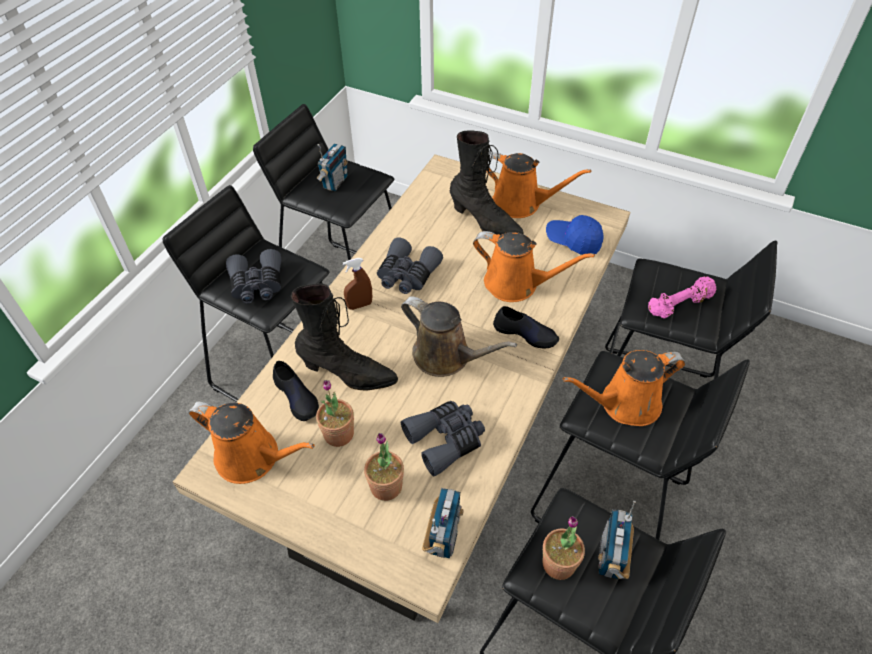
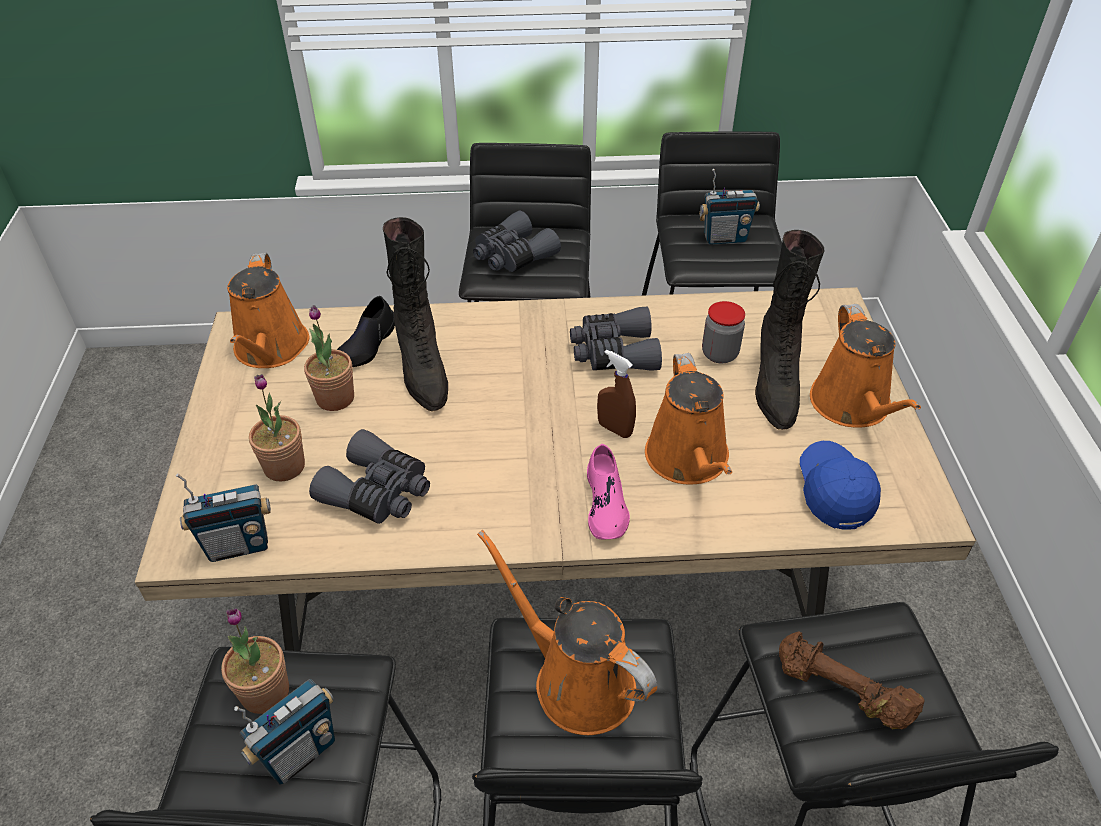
camera: 60 degrees right, 5 degrees down
brown spray bottle [343,258,372,310] -> brown spray bottle moved to [597,350,636,438]
brown watering can [401,296,517,377] -> none
black shoe [493,306,559,348] -> pink shoe [587,444,630,539]
radio [598,501,636,579] -> radio turned 150 degrees clockwise [234,679,335,785]
pink dumbbell [648,276,717,319] -> brown dumbbell [779,631,925,730]
none -> jar [702,301,745,363]

